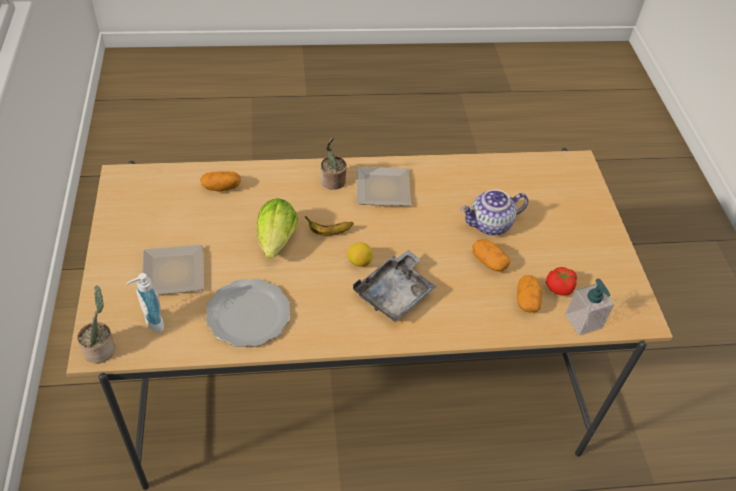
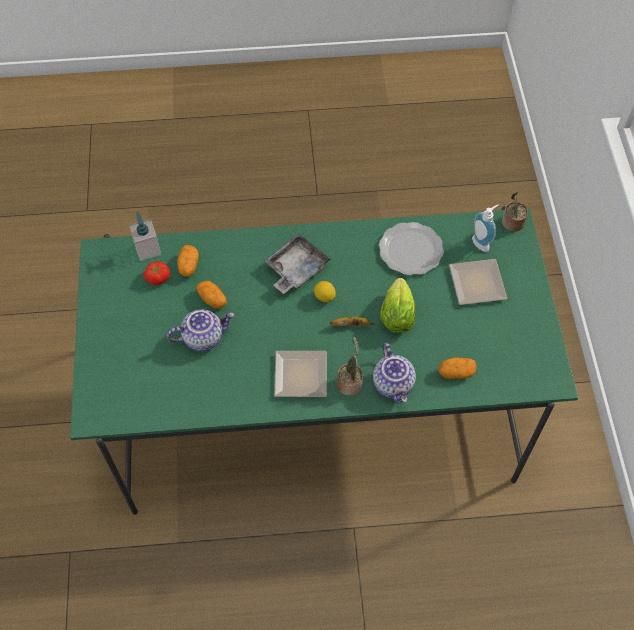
camera: 175 degrees left, 10 degrees up
beige dining table [66,148,673,490] -> green dining table [70,206,578,515]
none -> teapot [373,343,416,403]

